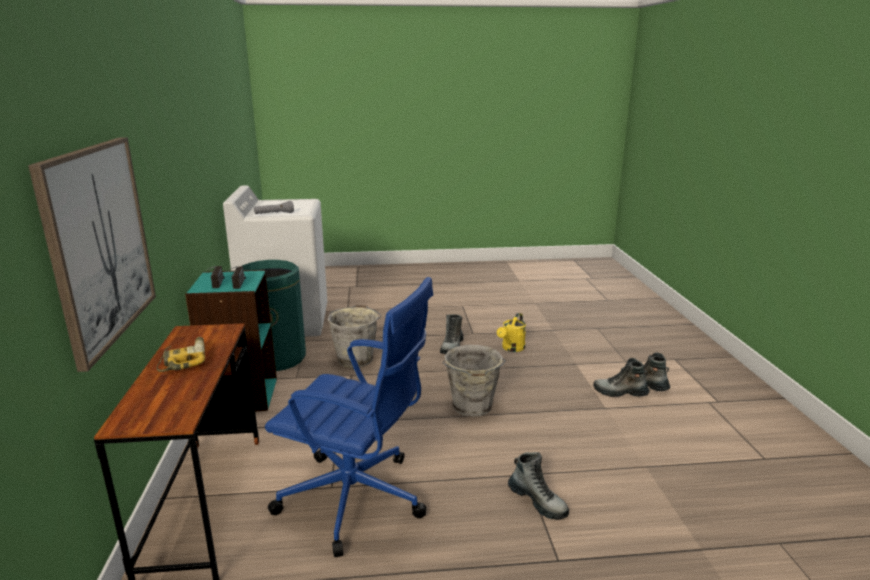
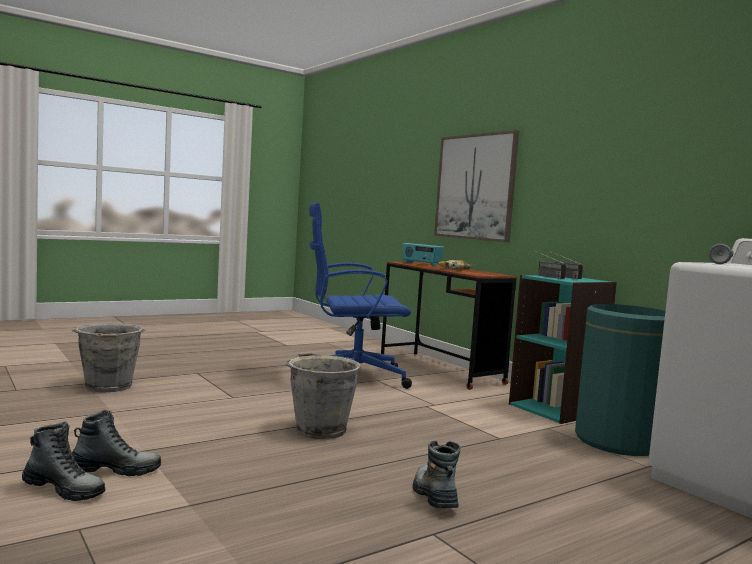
camera: 150 degrees right, 15 degrees down
grey bucket [328,305,382,368] -> grey bucket moved to [72,323,145,392]
yellow watering can [497,313,526,352] -> none
boot [508,452,569,520] -> none
none -> radio [403,243,444,266]

